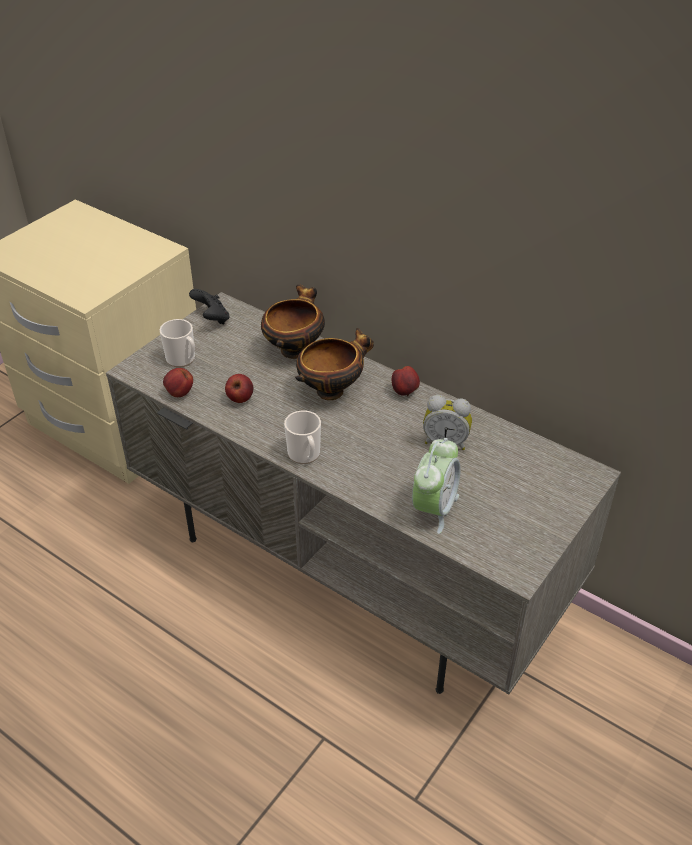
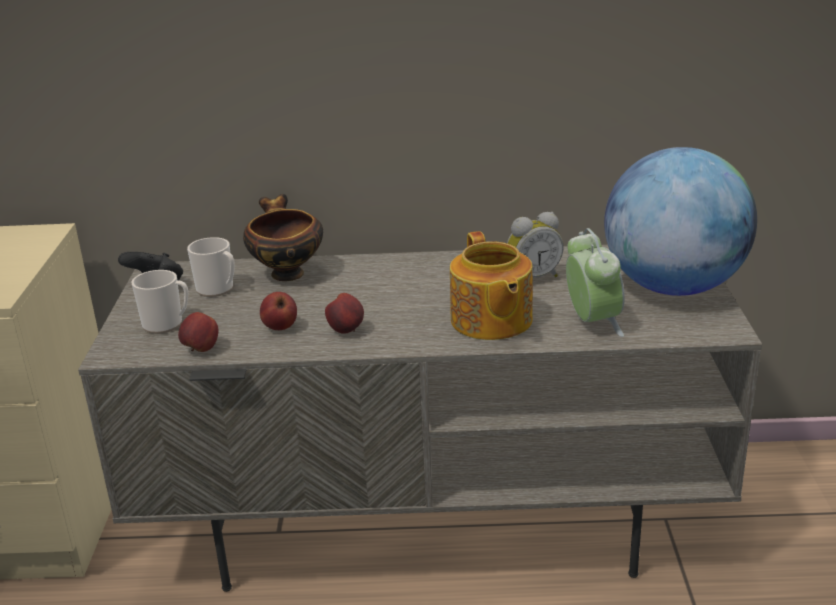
camera: 35 degrees left, 15 degrees down
mug [284,410,321,464] -> mug moved to [187,237,235,297]
bowl [295,328,374,400] -> none
apple [392,366,420,396] -> apple moved to [325,293,364,334]
none -> teapot [450,231,533,340]
none -> globe [604,147,757,296]

